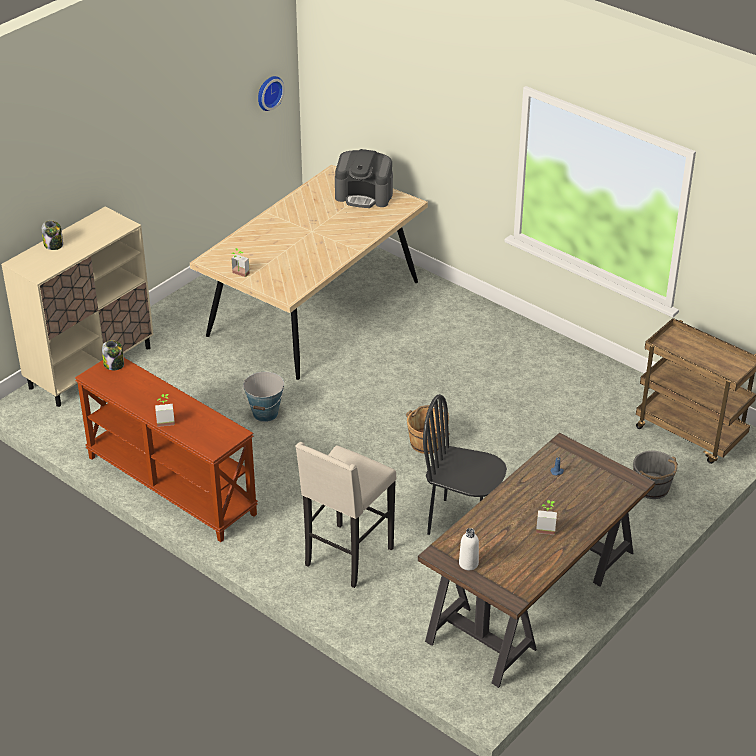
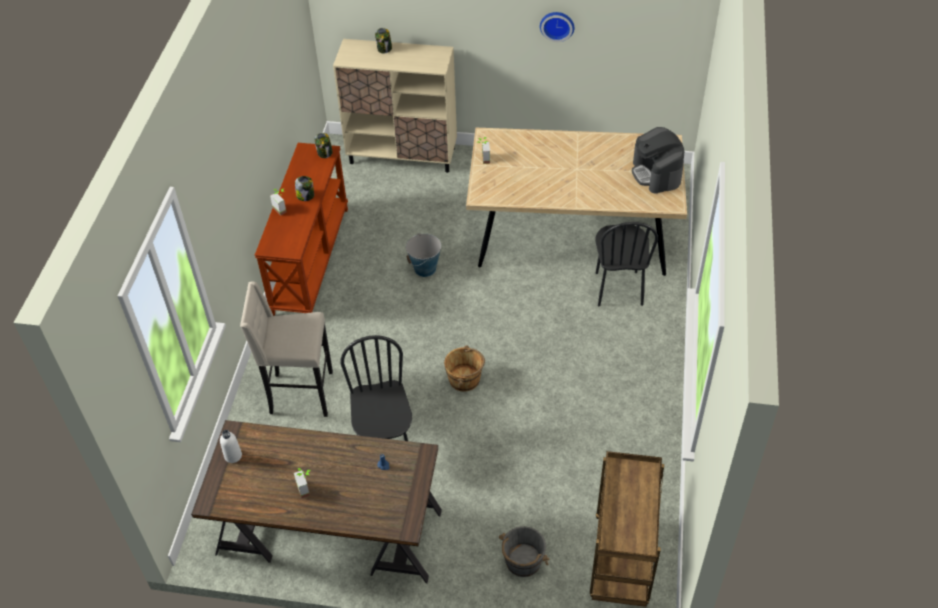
camera: 60 degrees right, 10 degrees up
wall clock [258,76,285,111] -> wall clock moved to [540,12,574,42]
none -> jar [295,176,314,201]
none -> black chair [595,222,658,306]

